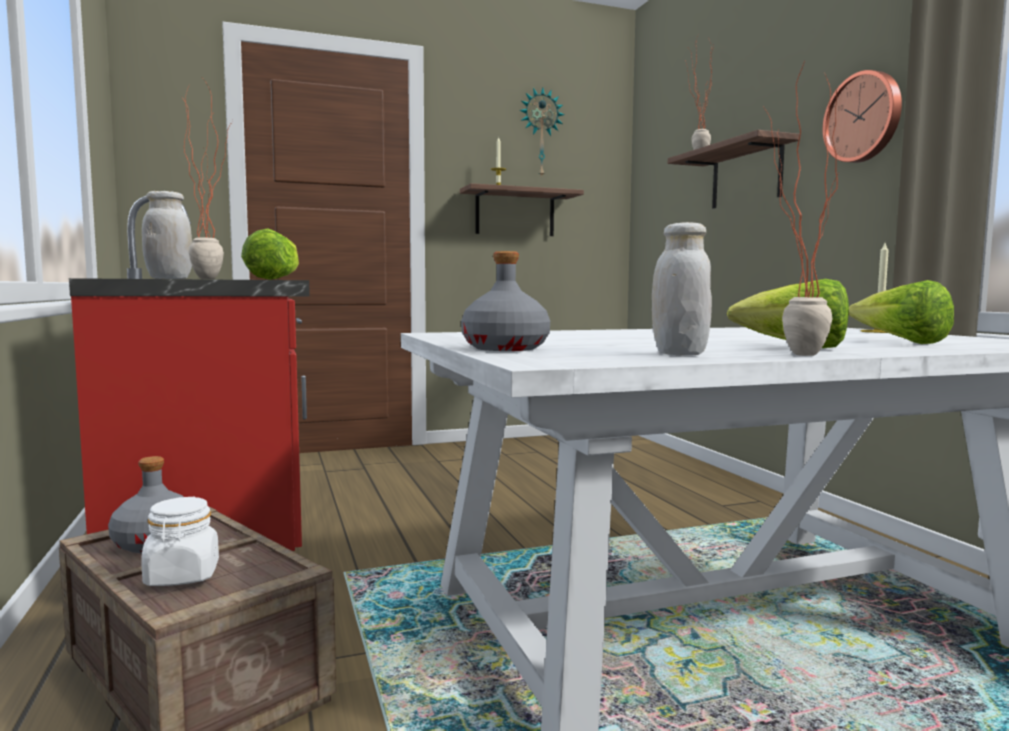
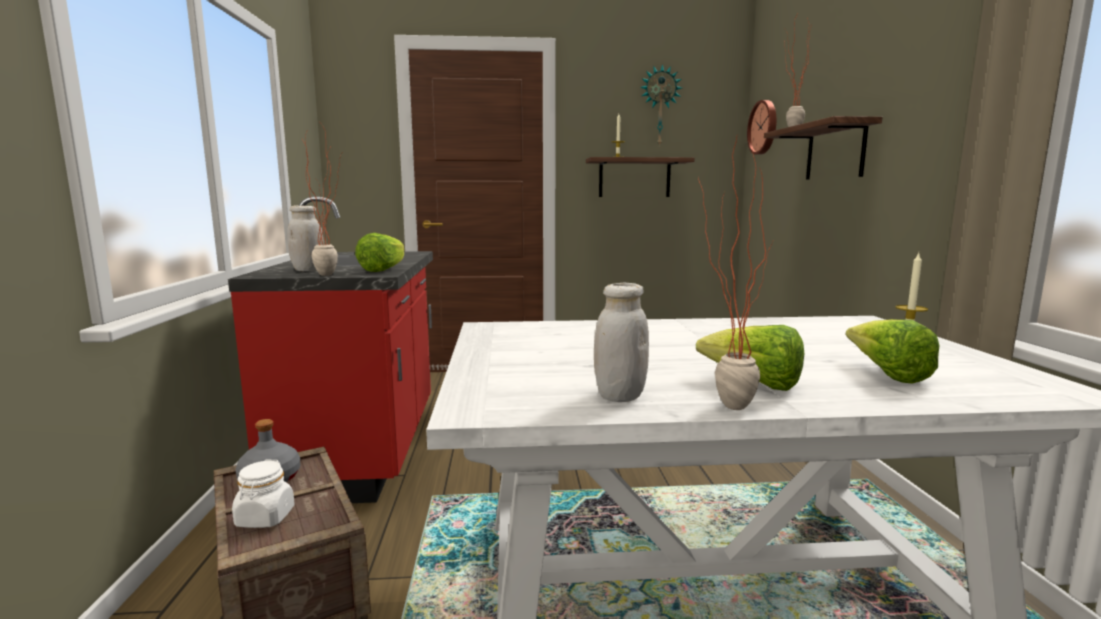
camera: 15 degrees right, 5 degrees up
grey bottle [461,251,550,351] -> none
wall clock [823,70,902,163] -> wall clock moved to [747,100,776,155]

